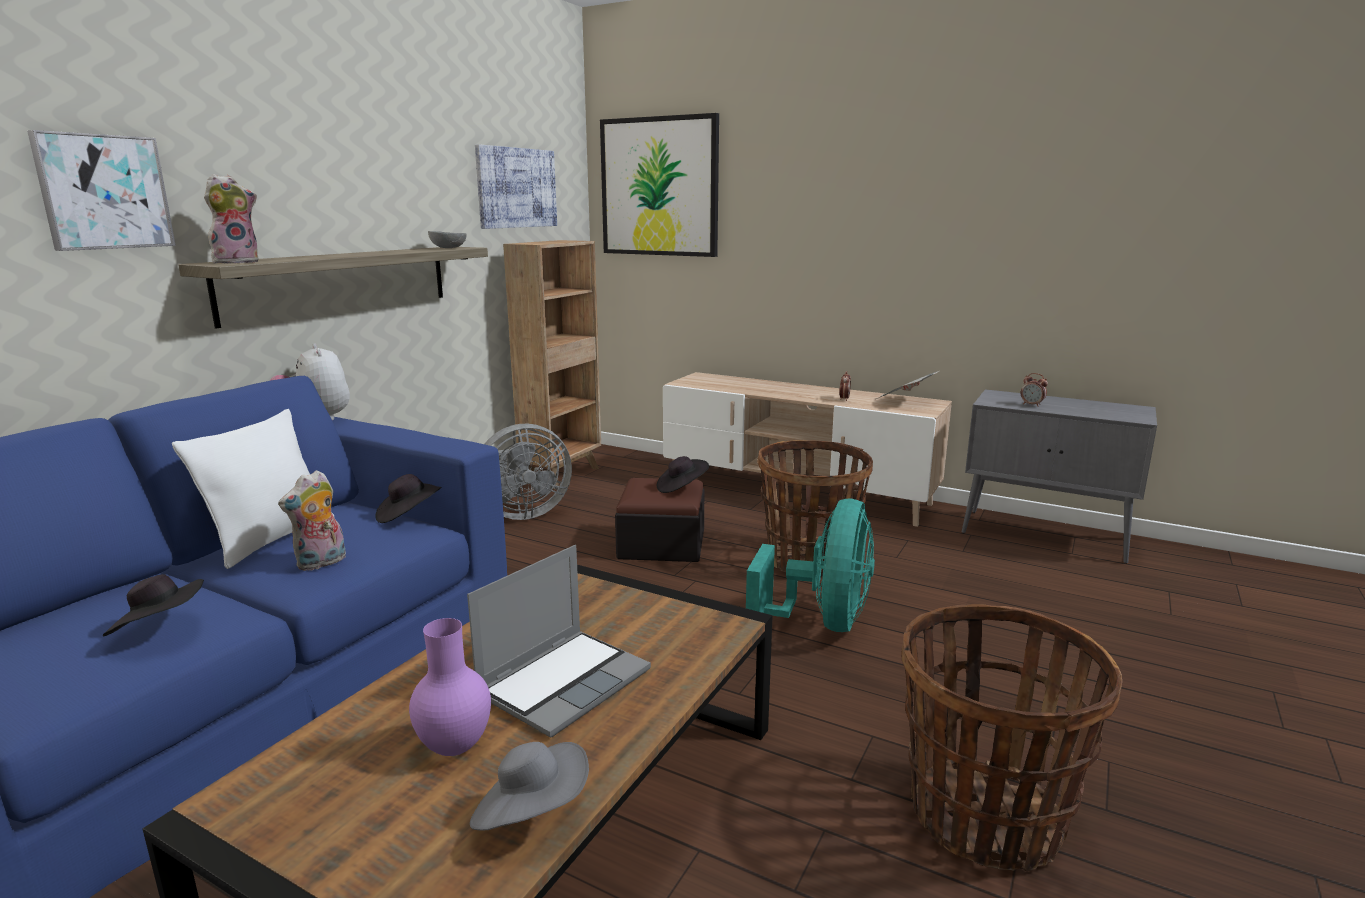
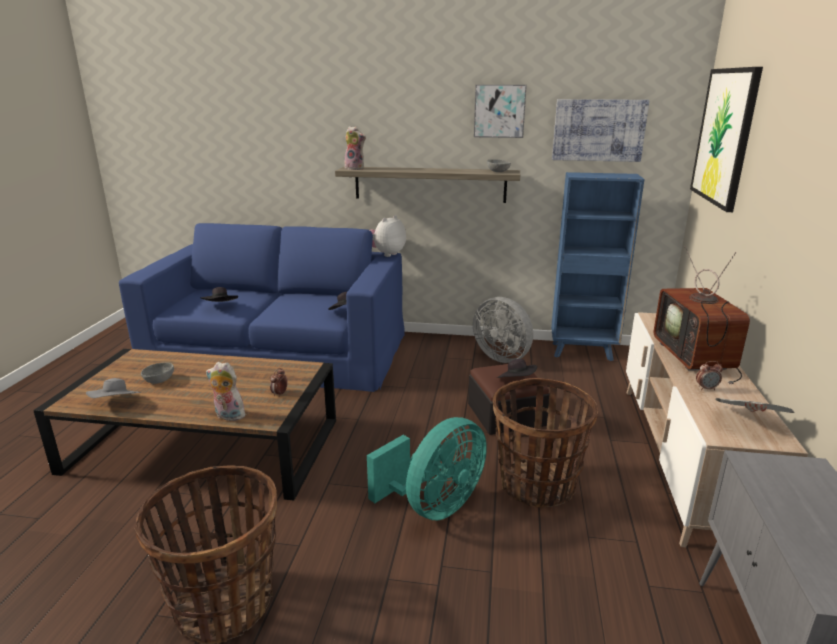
camera: 70 degrees right, 5 degrees up
picture [27,130,176,251] -> picture moved to [474,85,527,138]
white pillow [172,409,334,569] -> none
plush toy [278,470,346,571] -> plush toy moved to [206,362,248,421]
purple vase [409,618,491,756] -> grey bowl [141,363,174,384]
laptop [467,545,651,738] -> none
brown bookcase [503,240,601,489] -> blue bookcase [551,172,644,361]
turquoise fan [746,499,875,632] -> turquoise fan turned 45 degrees counterclockwise [367,417,487,521]
alarm clock [1021,373,1048,407] -> alarm clock moved to [270,368,288,397]
none -> television [654,246,750,384]

